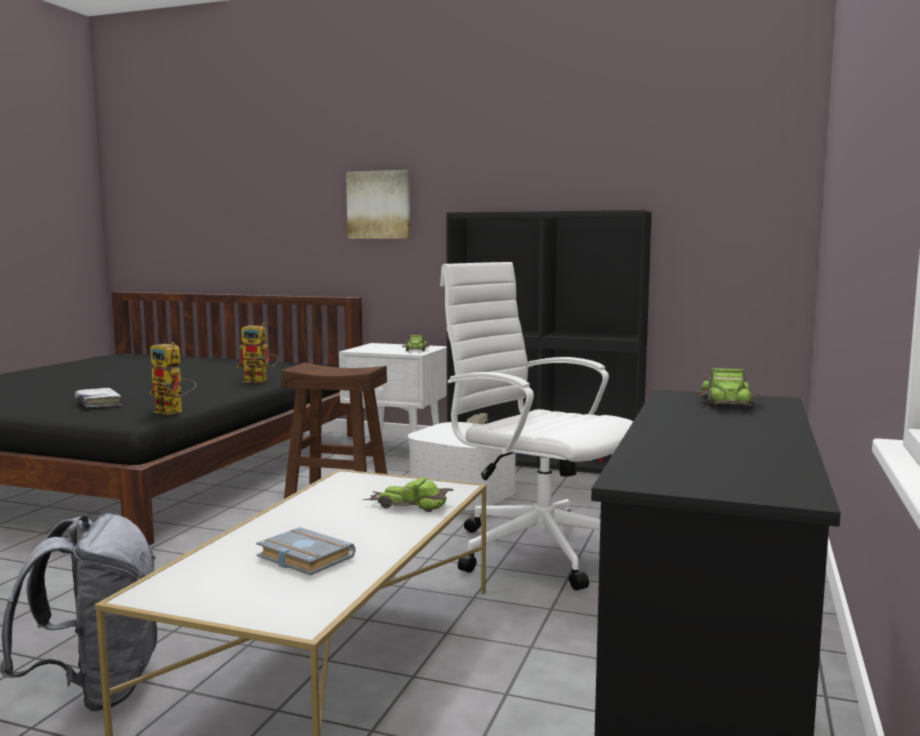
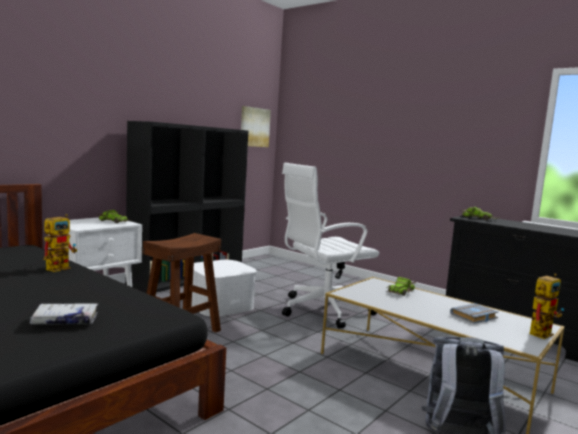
camera: 70 degrees left, 0 degrees up
toy robot [150,342,196,415] -> toy robot moved to [529,273,564,339]
picture [346,170,410,239] -> picture moved to [241,106,271,147]

